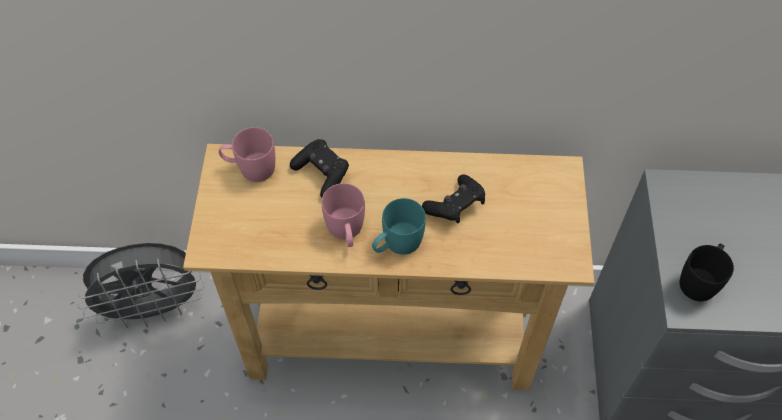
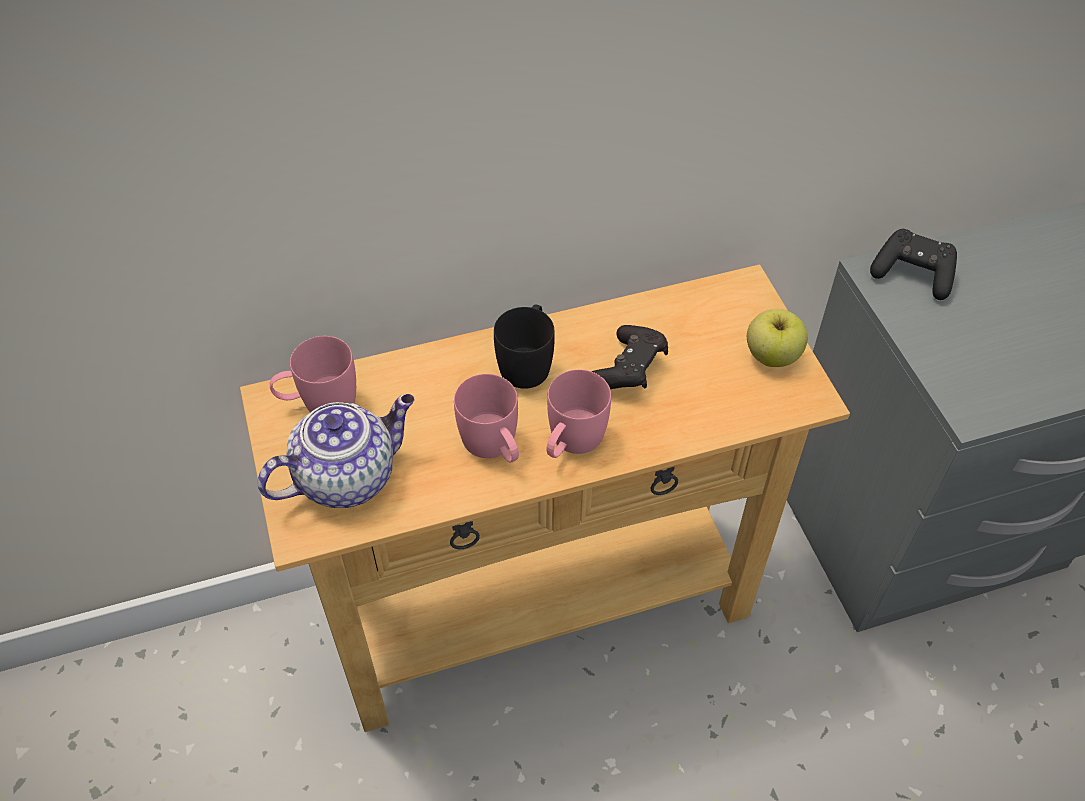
camera: 20 degrees left, 5 degrees down
grey fan [77,243,205,328] -> none
black game controller [290,139,349,197] -> black game controller moved to [870,229,957,300]
turquoise mug [372,198,426,255] -> pink mug [547,369,611,458]
black mug [680,243,734,301] -> black mug moved to [494,305,555,389]
none -> teapot [257,394,414,508]
none -> apple [747,309,808,367]

